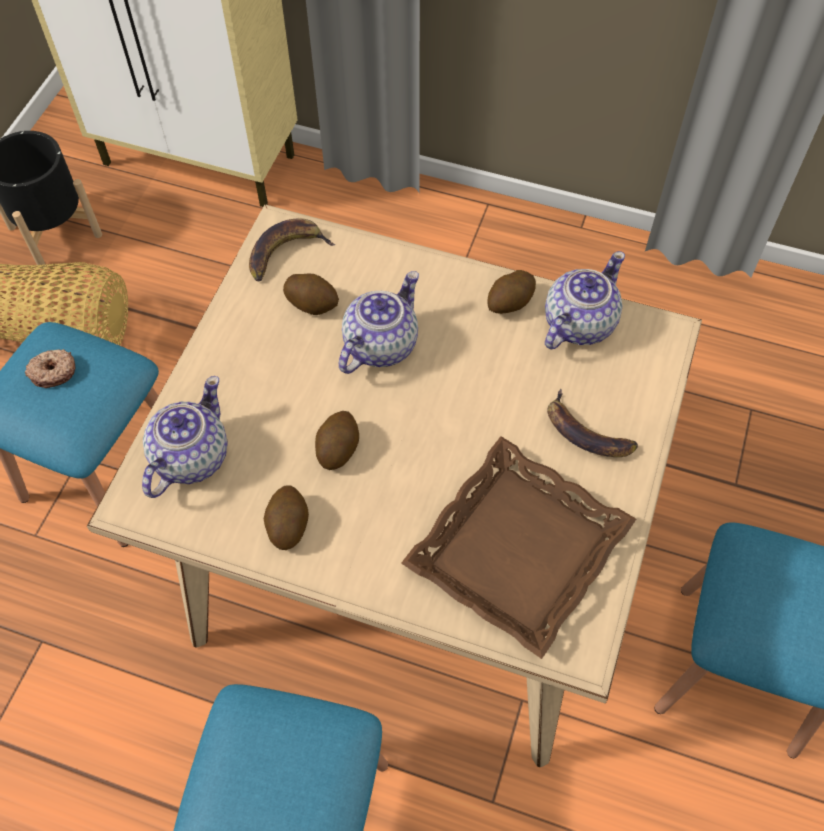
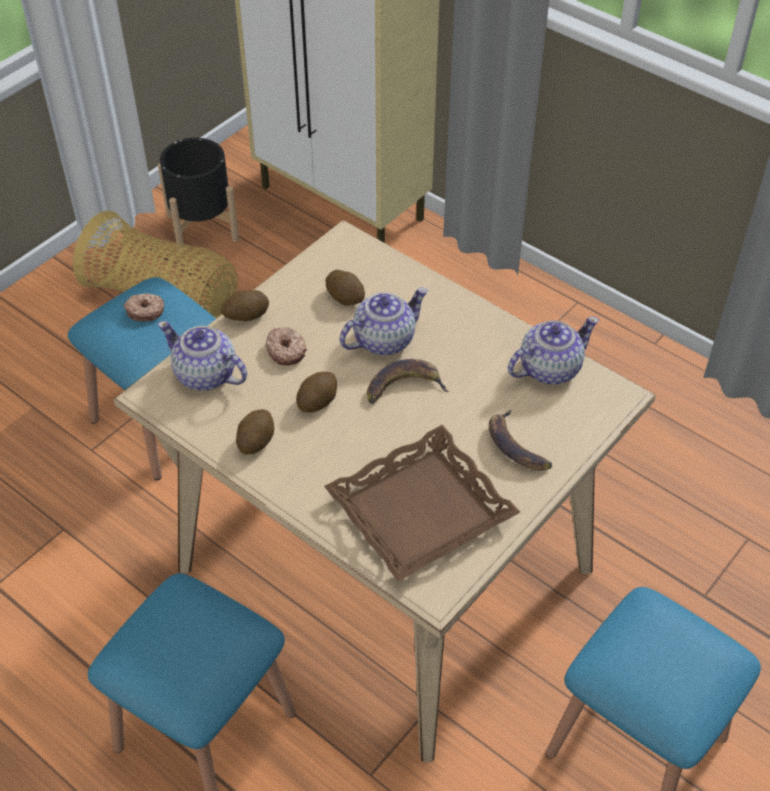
camera: 20 degrees right, 10 degrees down
teapot [142,376,228,498] -> teapot turned 105 degrees counterclockwise [158,321,247,391]
banana [249,218,336,282] -> banana moved to [367,359,449,404]
potato [487,270,536,314] -> potato moved to [221,290,269,321]
none -> donut [266,327,307,366]

